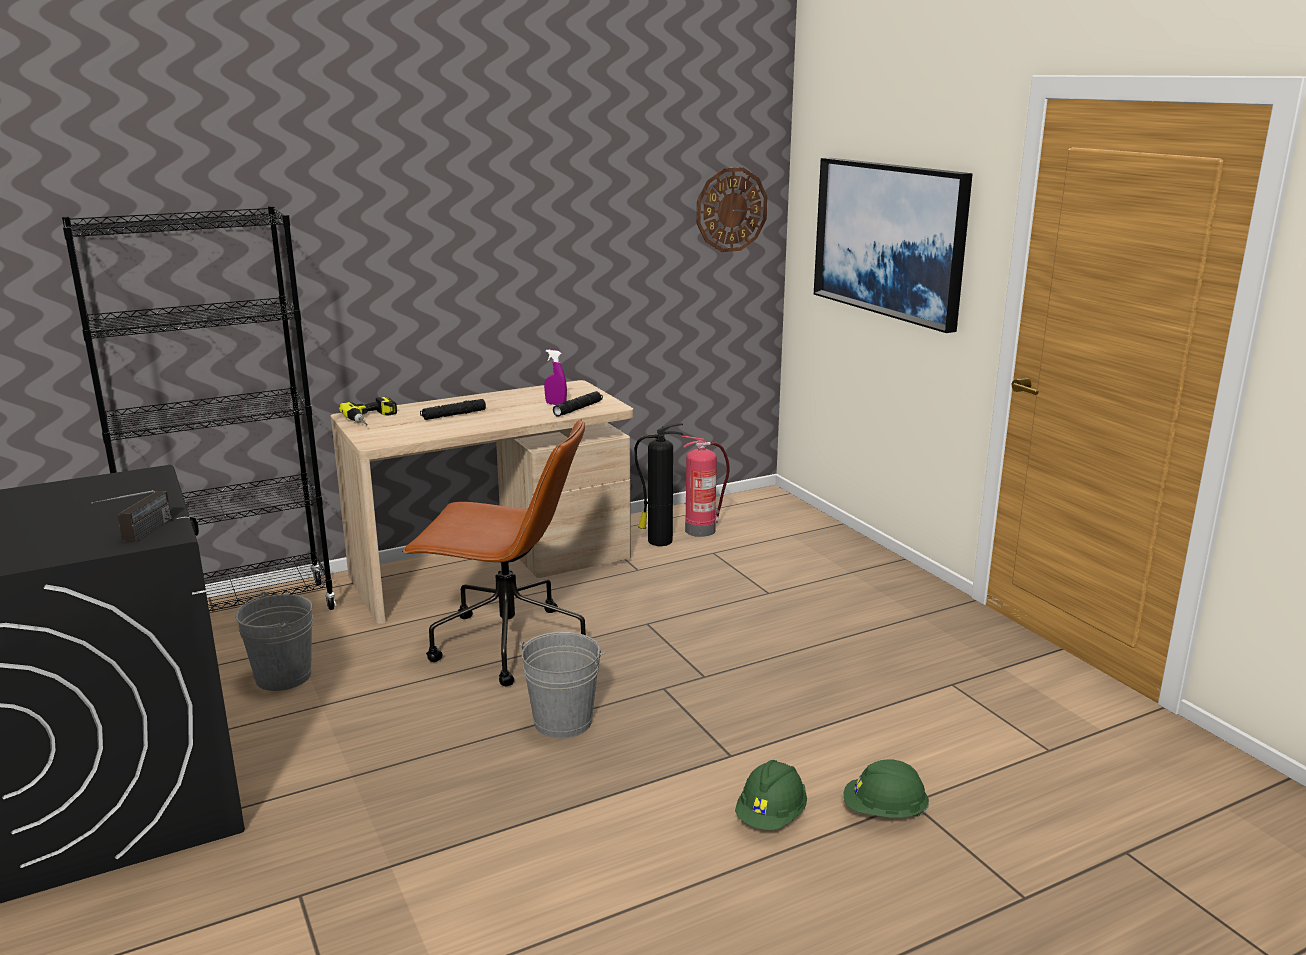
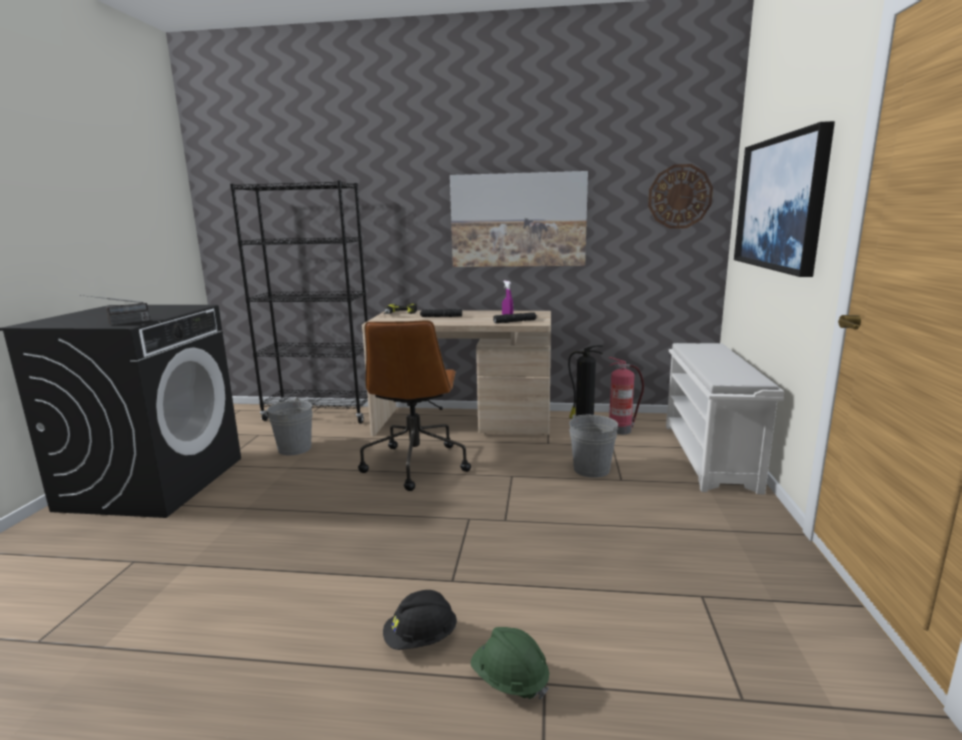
camera: 35 degrees right, 5 degrees down
brown office chair [402,419,586,686] -> brown office chair turned 45 degrees clockwise [358,320,471,491]
grey bucket [519,632,605,738] -> grey bucket moved to [569,414,618,478]
green hard hat [735,760,807,830] -> black hard hat [383,590,457,650]
none -> picture [450,171,588,267]
none -> white shoe rack [666,343,784,495]

